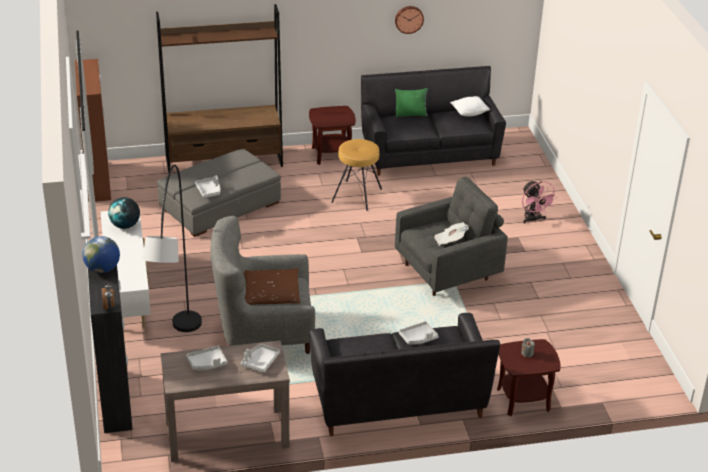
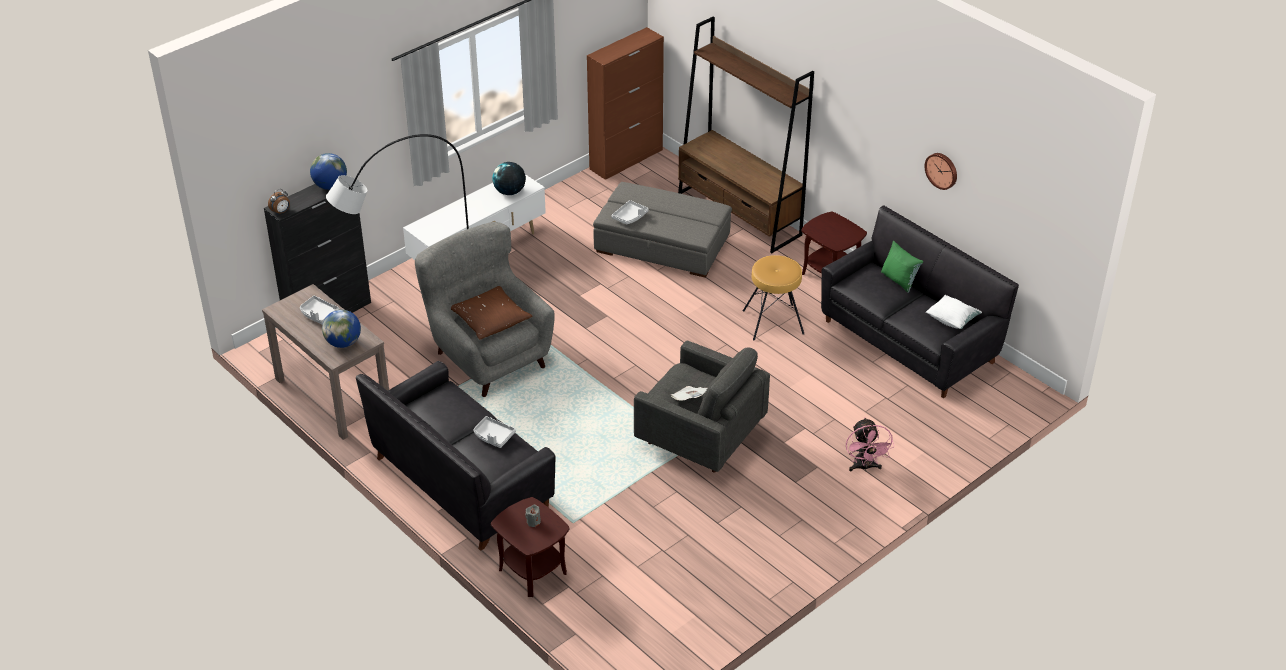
camera: 60 degrees right, 5 degrees up
grey tray [241,344,280,373] -> globe [322,310,361,348]
pink fan [522,180,558,223] -> pink fan turned 45 degrees counterclockwise [846,417,894,472]

